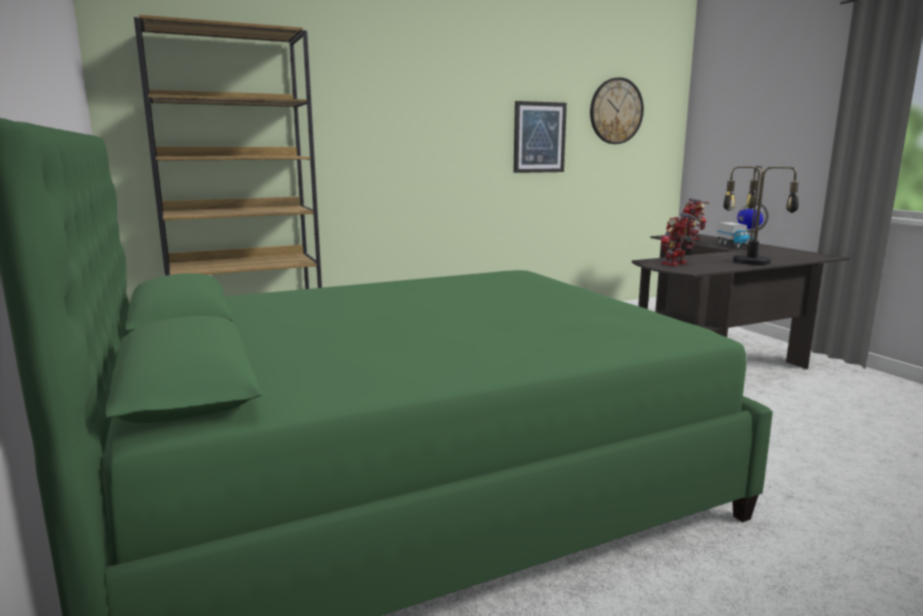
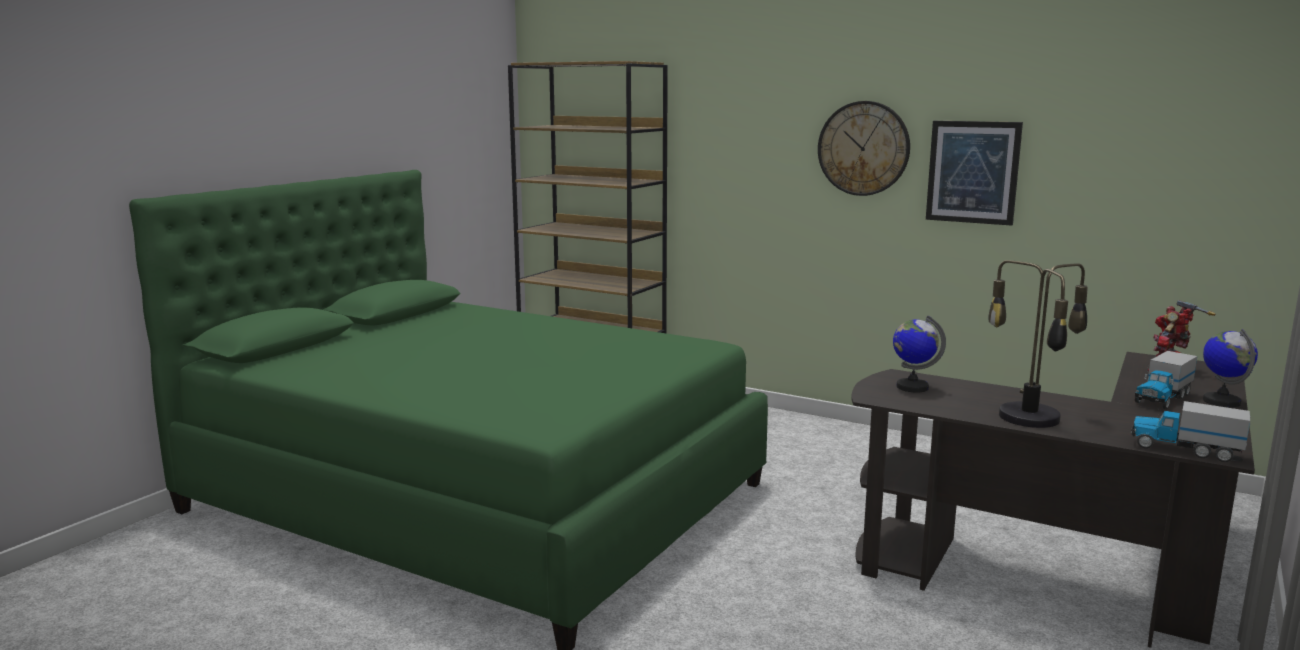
camera: 55 degrees right, 0 degrees up
wall clock [590,77,644,144] -> wall clock moved to [818,101,910,196]
toy robot [660,213,704,266] -> globe [893,315,946,392]
none -> toy truck [1131,401,1251,462]

